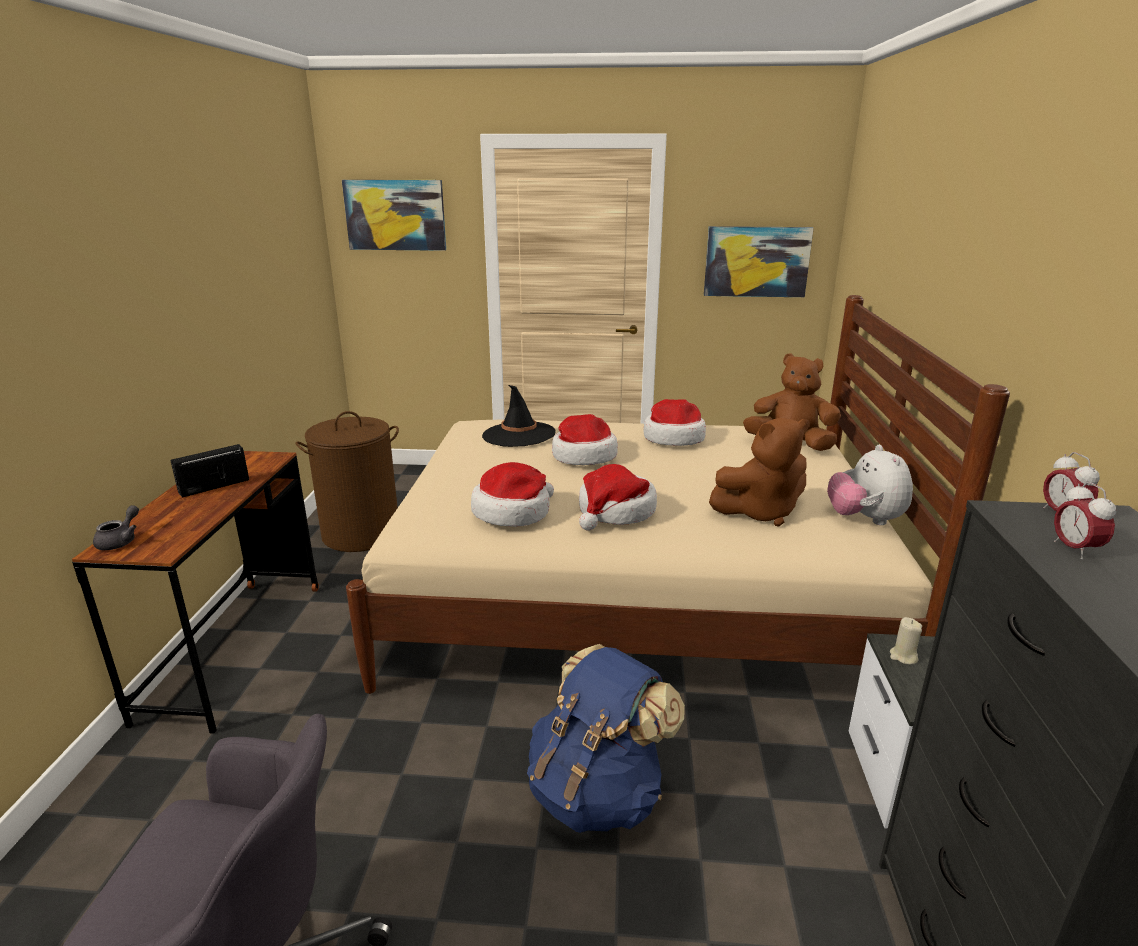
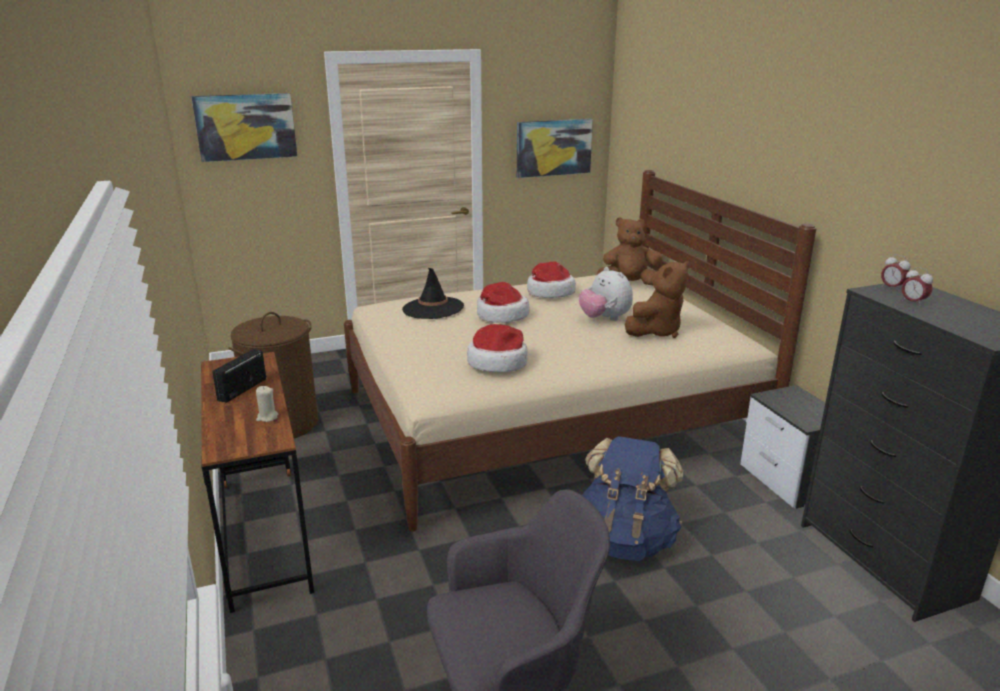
camera: 25 degrees left, 0 degrees up
grey teapot [93,505,139,550] -> none
hat [579,464,657,531] -> none
plush toy [827,445,913,525] -> plush toy moved to [579,267,633,321]
beige candle [890,617,922,664] -> beige candle moved to [256,386,278,422]

